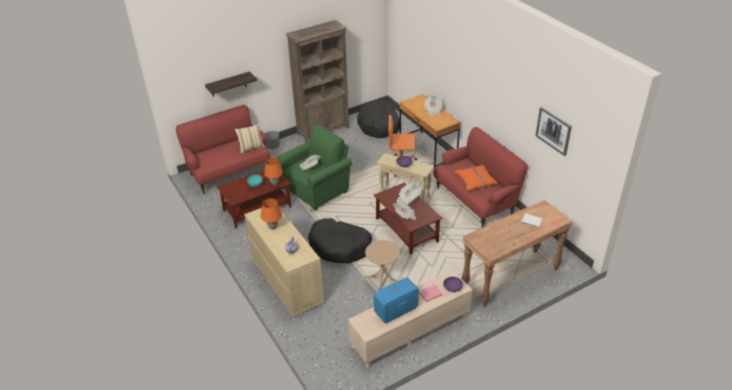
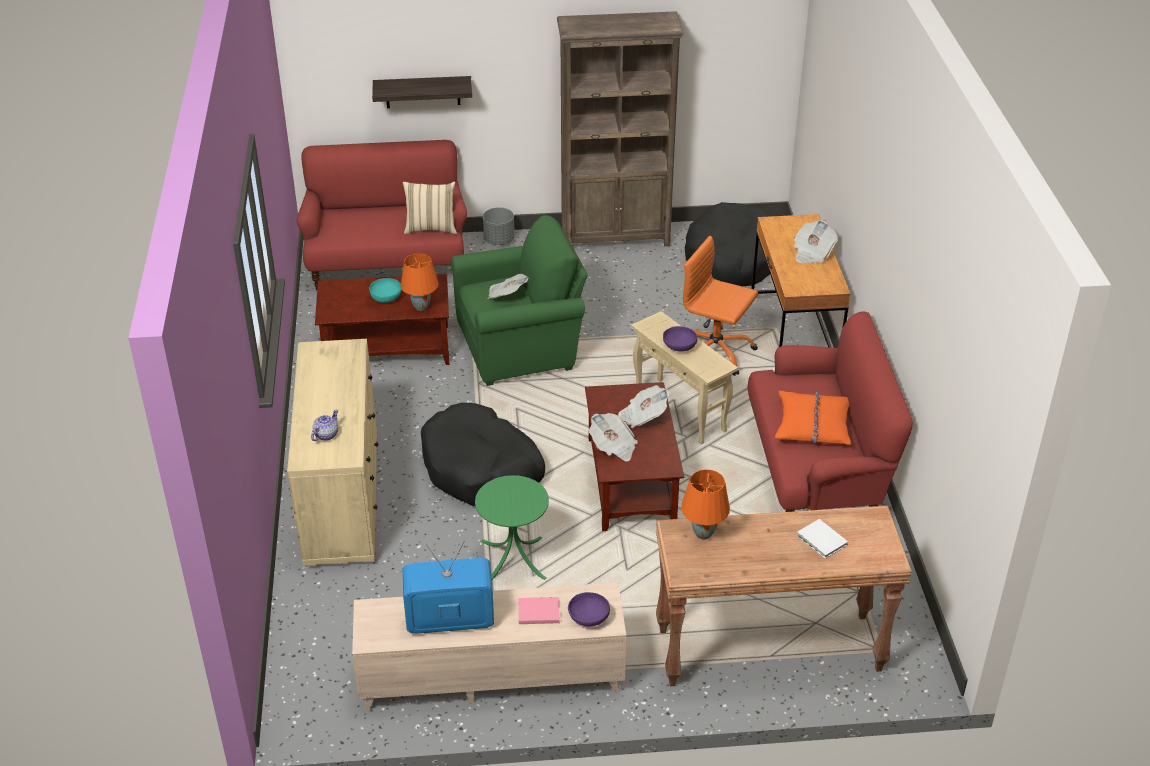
camera: 25 degrees right, 0 degrees up
orange table lamp [261,198,282,230] -> orange table lamp moved to [681,469,730,540]
beige side table [363,240,400,290] -> green side table [475,475,549,580]
picture [535,106,572,156] -> none

